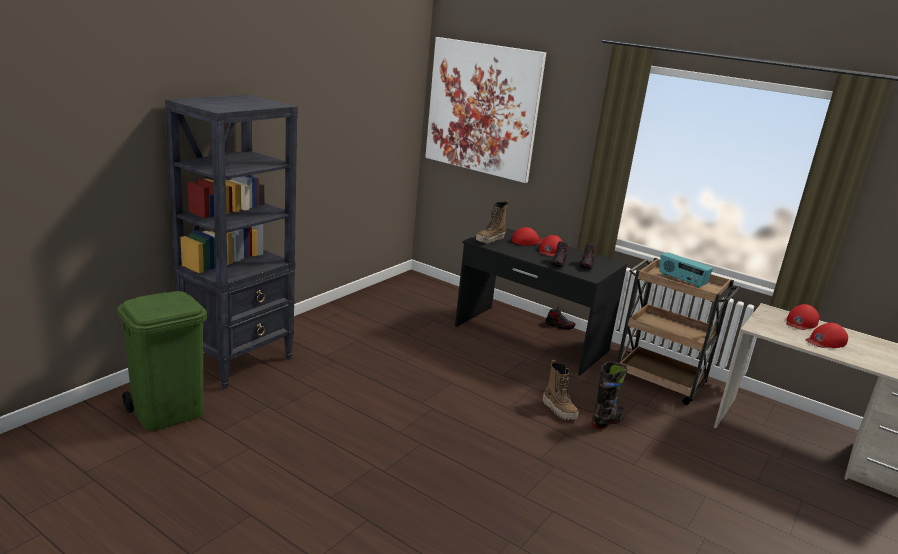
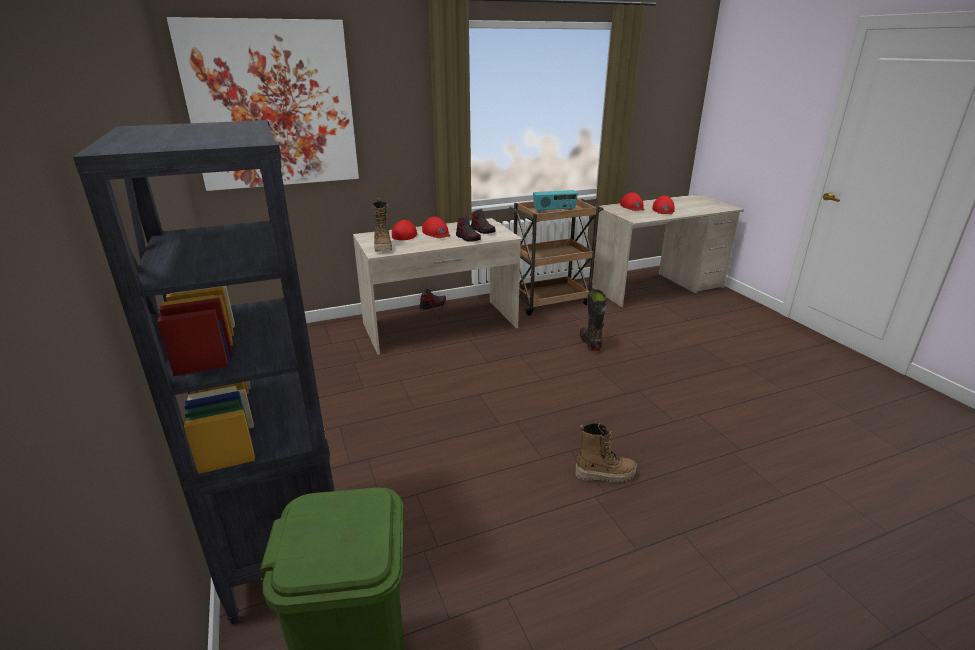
camera: 55 degrees left, 5 degrees up
black desk [455,228,627,376] -> beige desk [353,218,522,355]
boot [542,360,579,420] -> boot moved to [575,423,637,482]

